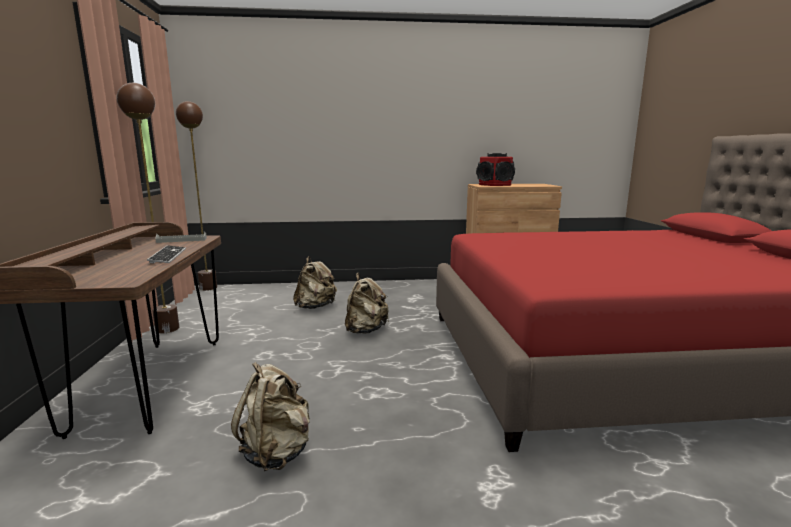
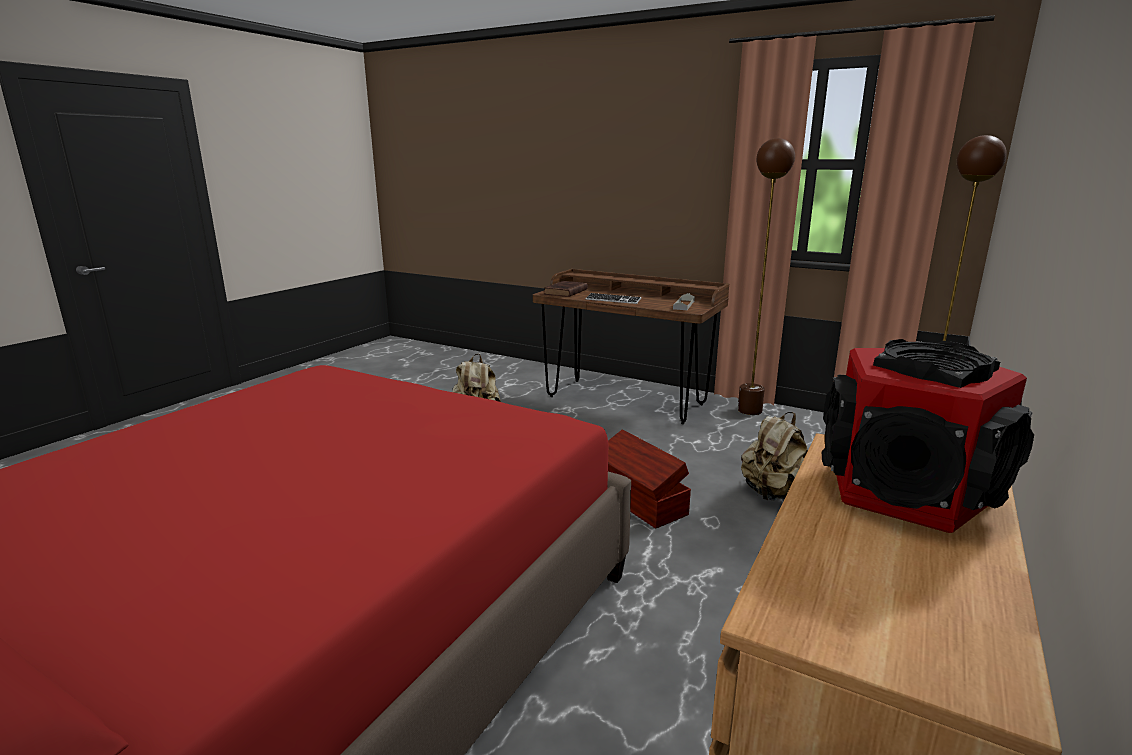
camera: 125 degrees right, 5 degrees up
beige backpack [345,272,389,334] -> brown storage box [608,429,691,529]
none -> brown book [544,281,588,297]

